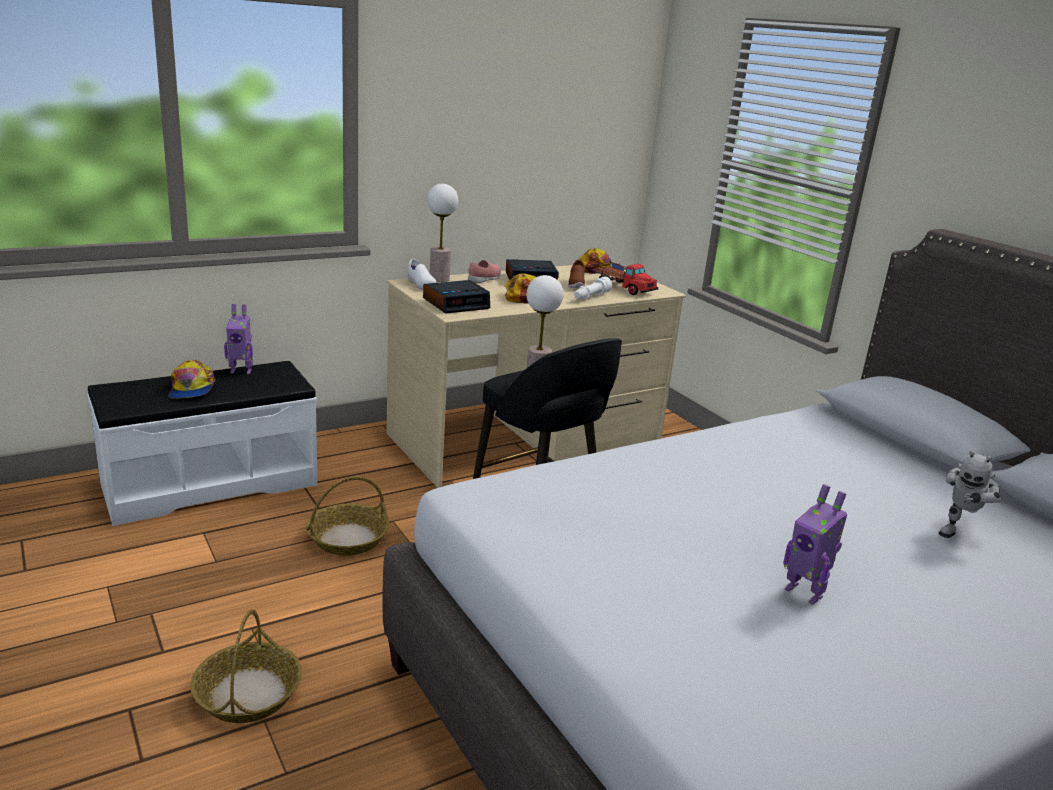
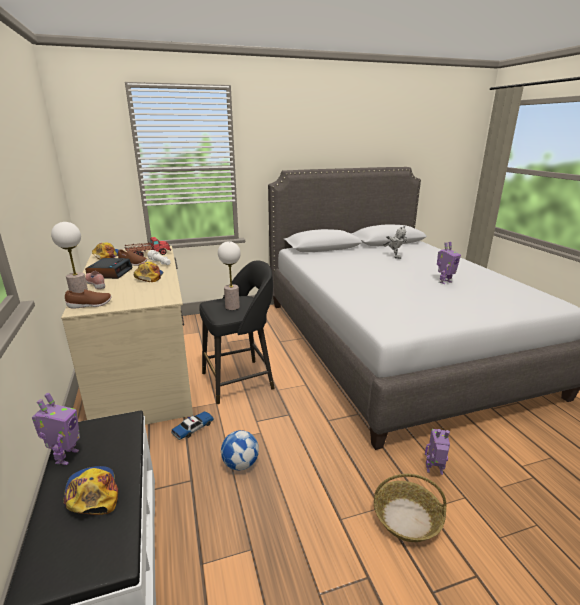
camera: 75 degrees left, 0 degrees up
cap [168,360,216,399] -> cap turned 120 degrees counterclockwise [63,466,118,515]
basket [306,476,389,556] -> football [221,430,259,471]
white shoe [408,259,437,290] -> brown shoe [65,289,111,309]
alarm clock [423,280,490,314] -> none
none -> toy car [171,411,214,440]
none -> toy robot [425,429,450,475]

